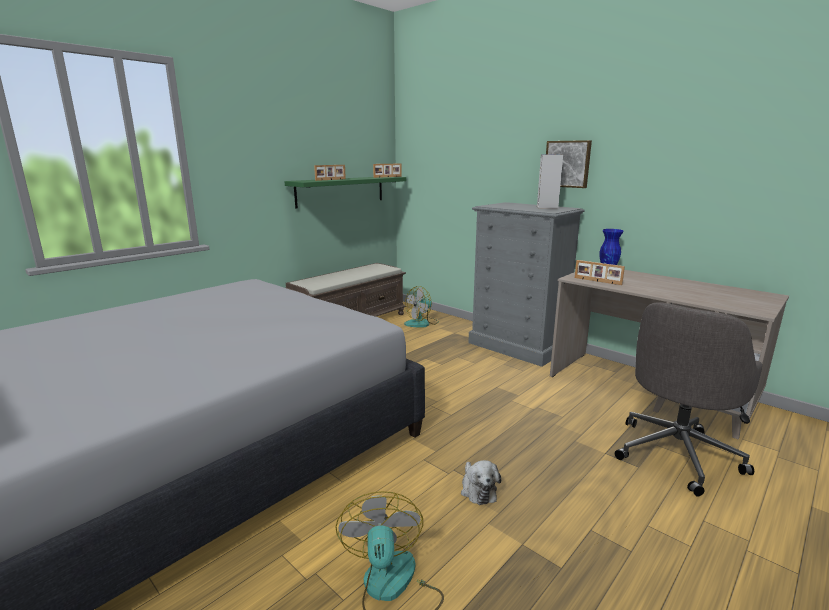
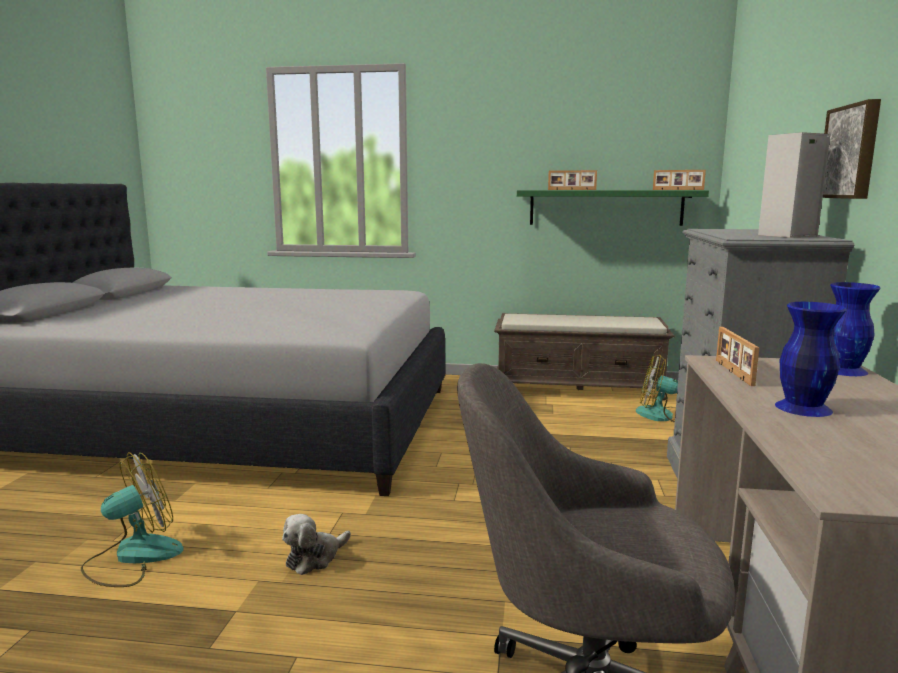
camera: 55 degrees right, 5 degrees down
none -> blue vase [775,302,847,417]

